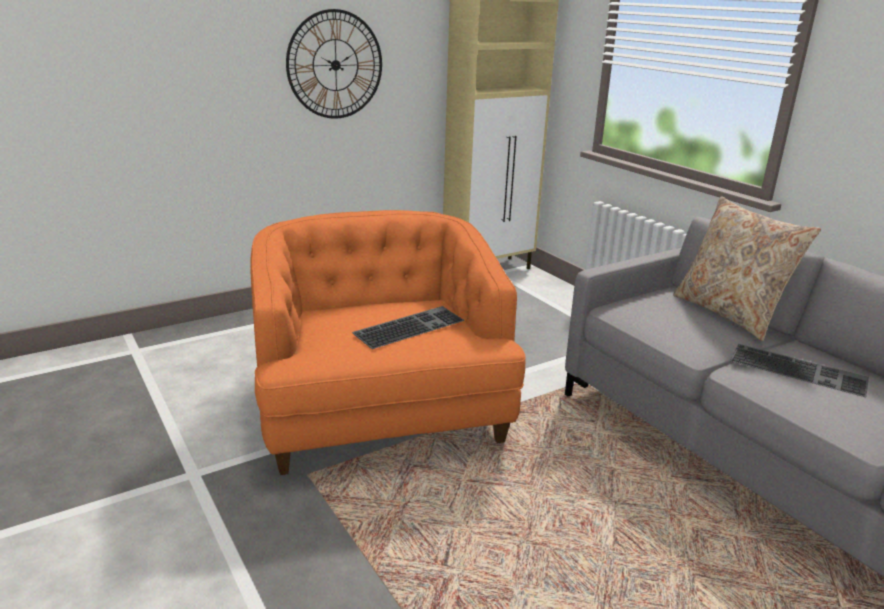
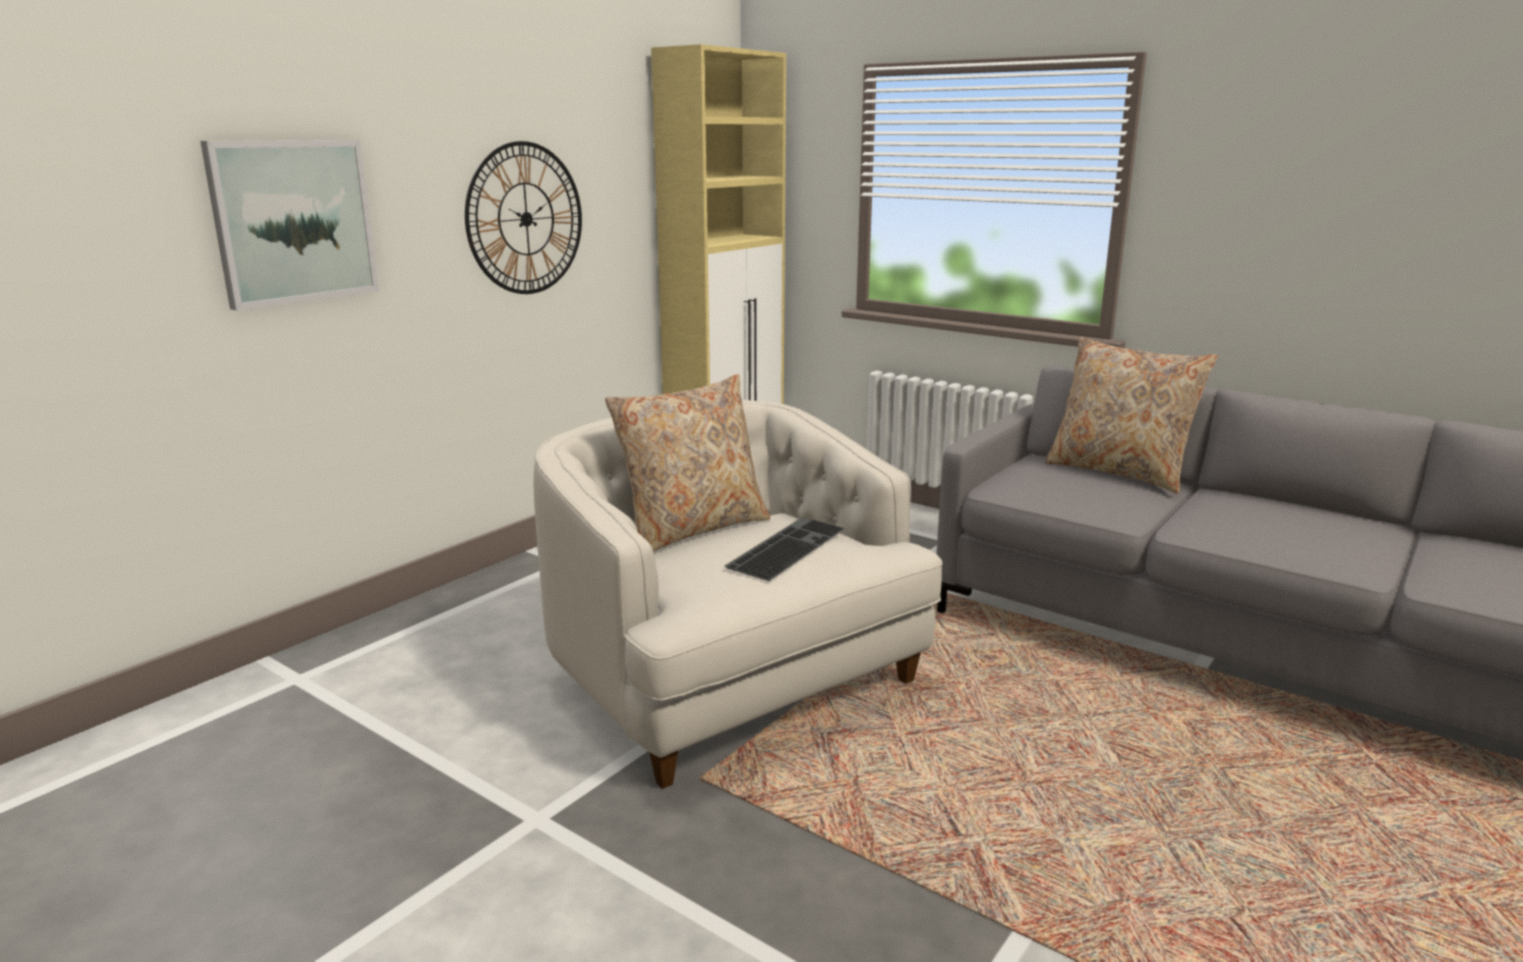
camera: 20 degrees left, 5 degrees down
orange armchair [250,210,526,475] -> white armchair [534,399,942,789]
keyboard [730,344,869,397] -> none
none -> picture [200,140,379,310]
none -> beige pillow [605,374,770,551]

